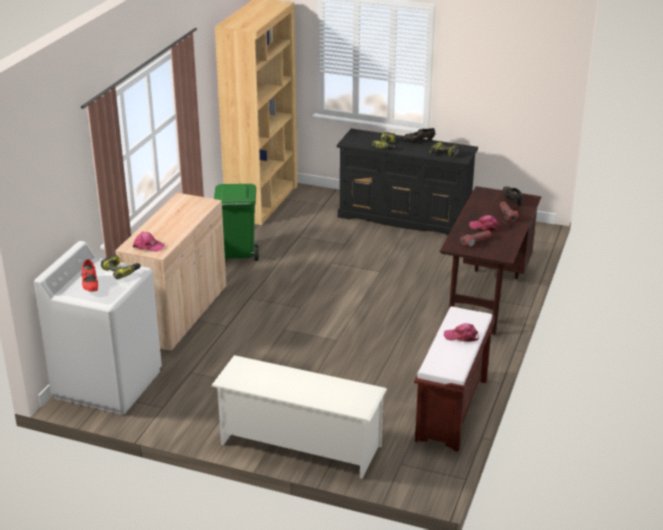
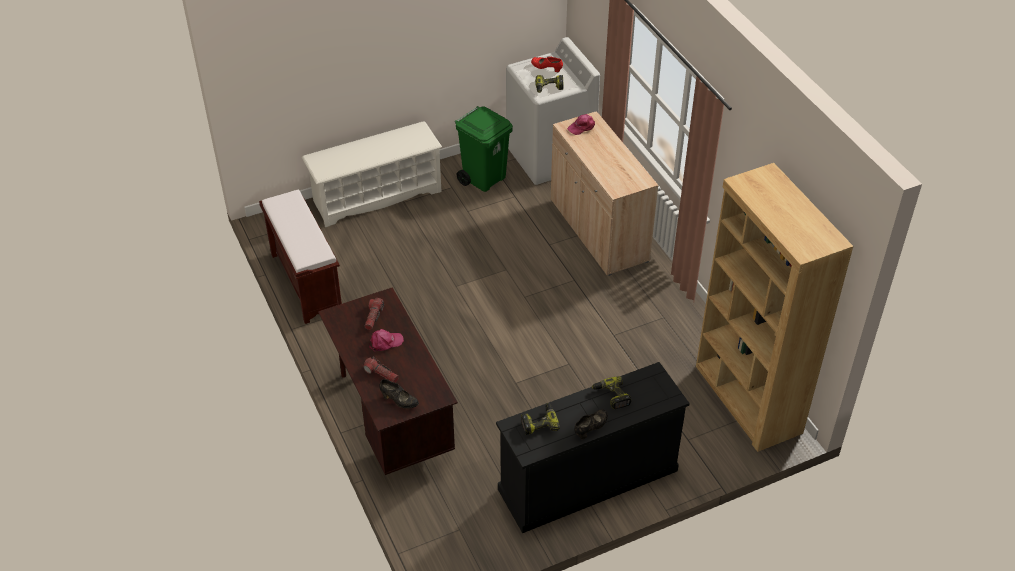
camera: 135 degrees right, 15 degrees up
green trash can [214,184,258,261] -> green trash can moved to [455,106,513,192]
pink cap [444,323,479,342] -> none

